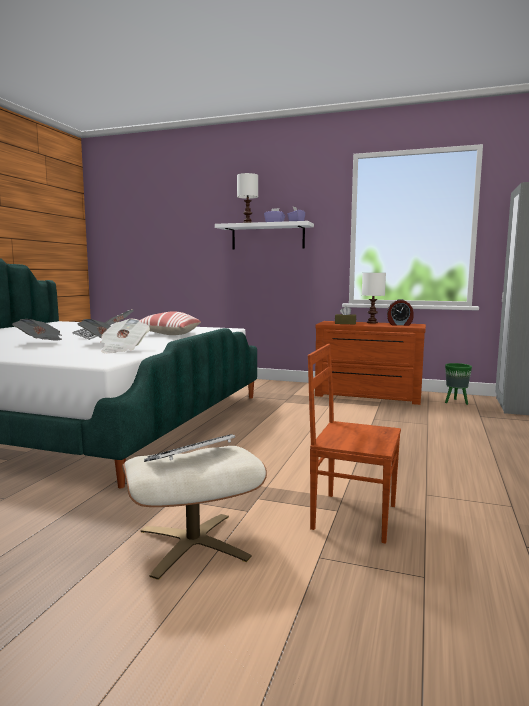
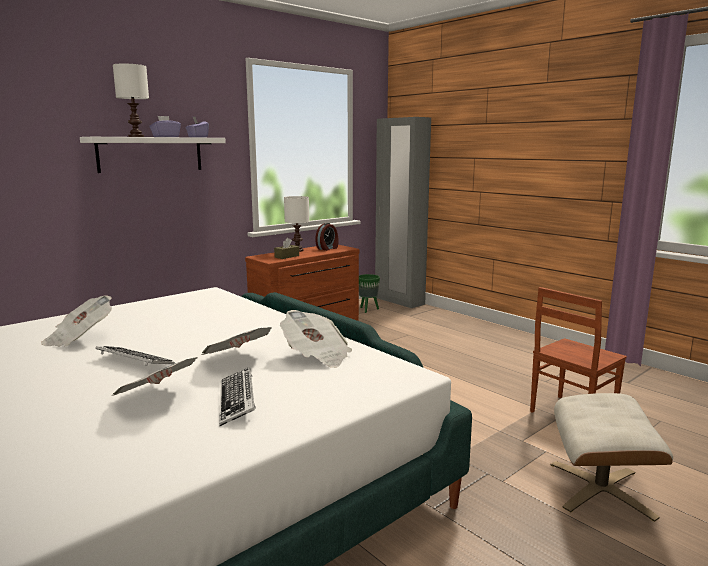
camera: 60 degrees left, 5 degrees up
pillow [139,311,201,335] -> none
keyboard [144,434,235,462] -> keyboard moved to [219,367,256,426]

